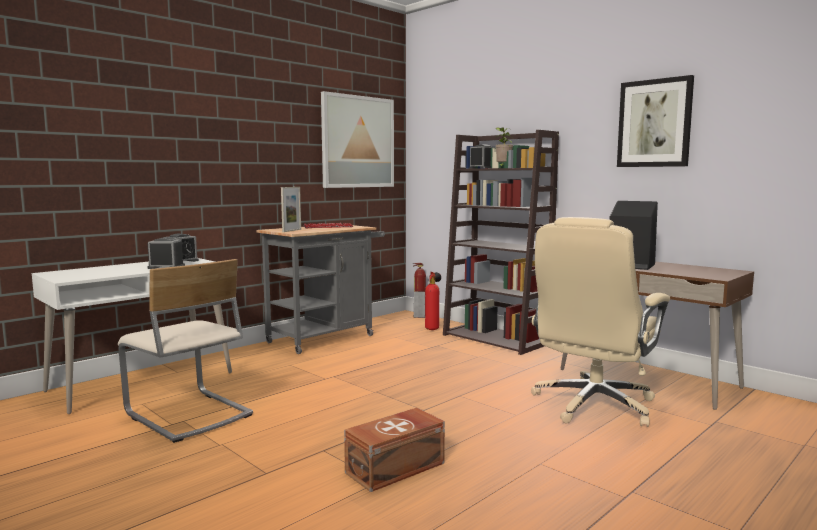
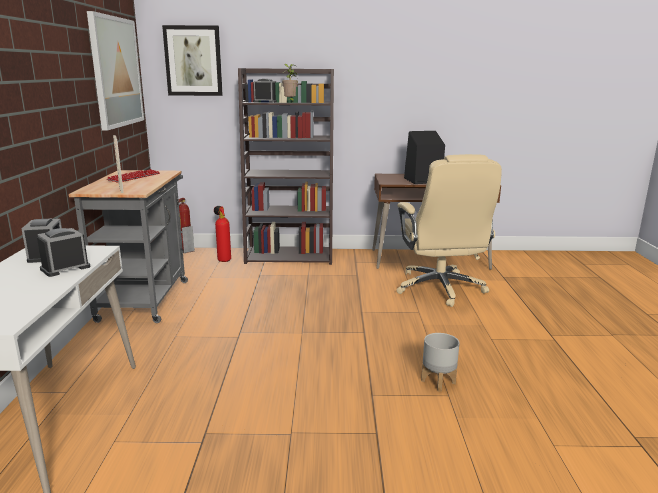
camera: 45 degrees left, 10 degrees up
beige chair [118,259,253,443] -> none
brown storage box [344,408,445,492] -> grey planter [421,333,459,392]
picture [617,75,694,167] -> picture moved to [162,25,223,96]

